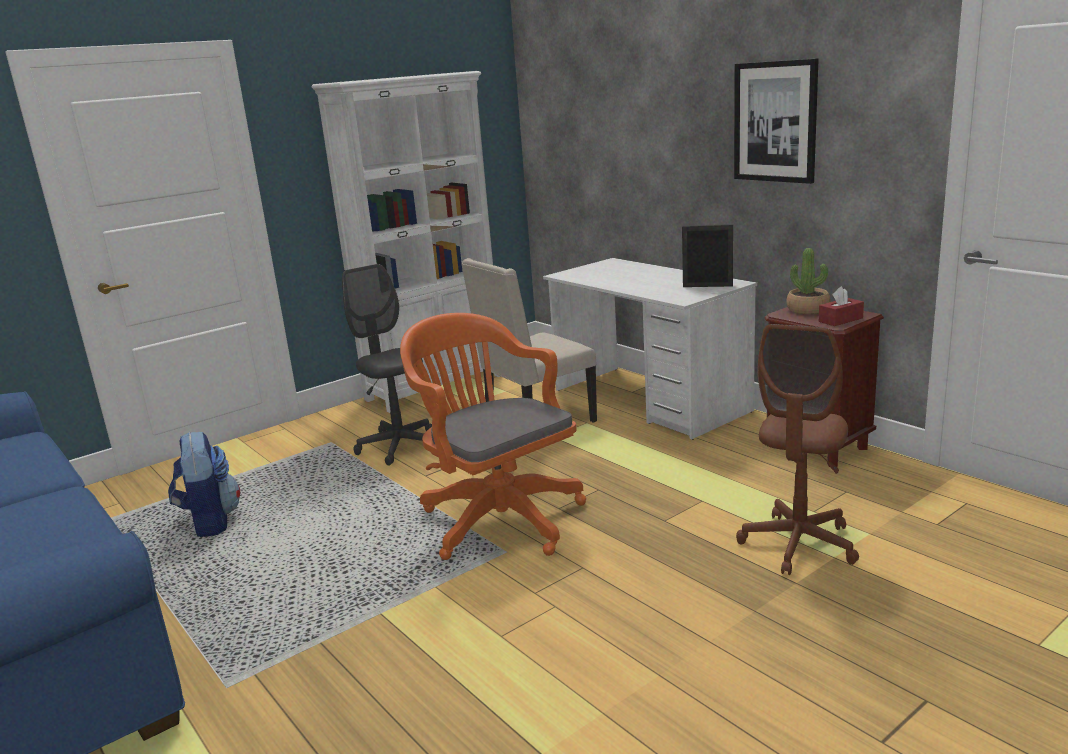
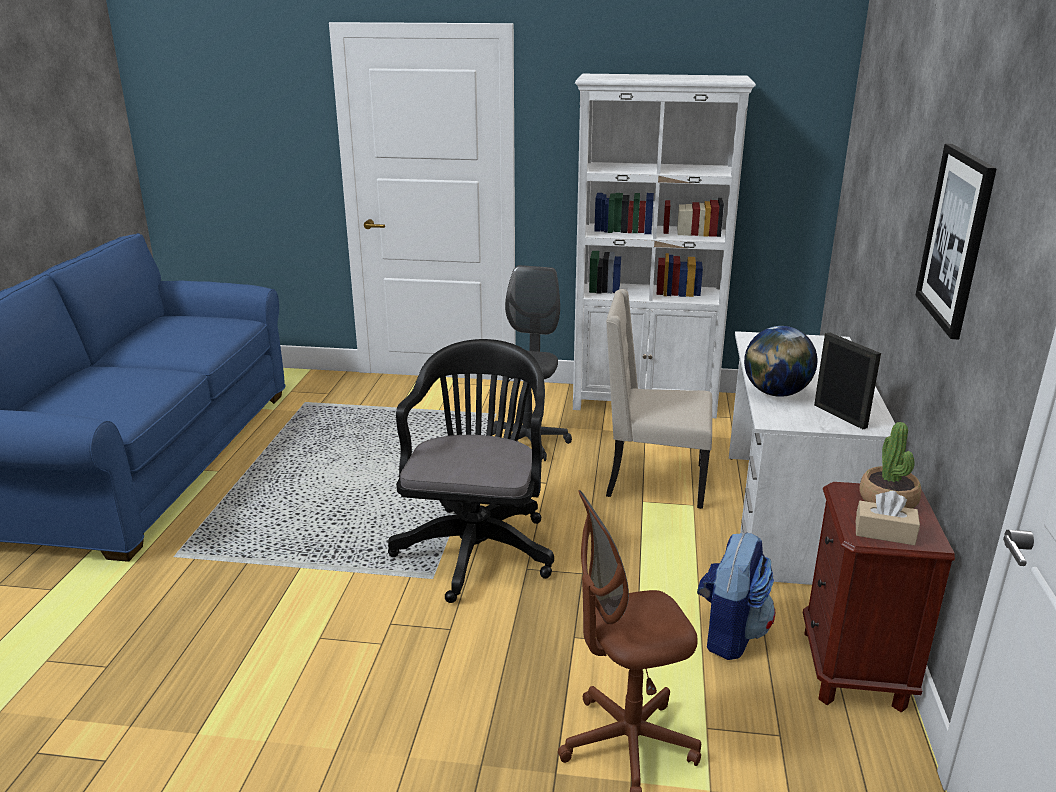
camera: 45 degrees right, 5 degrees up
backpack [168,432,241,537] -> backpack moved to [697,532,775,660]
orange office chair [400,313,586,560] -> black office chair [388,339,554,603]
red tissue box [819,286,864,326] -> beige tissue box [856,491,920,545]
none -> globe [744,326,817,397]

